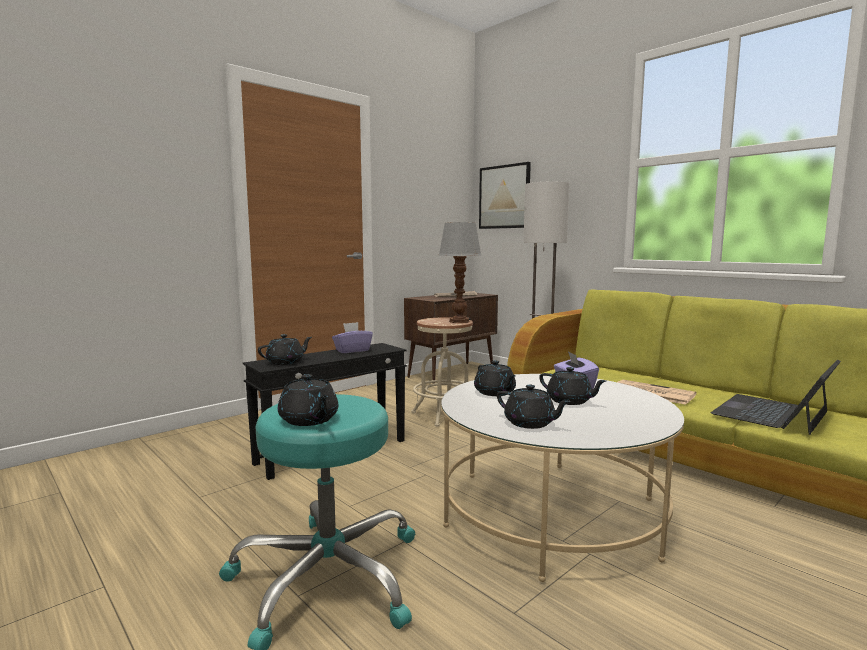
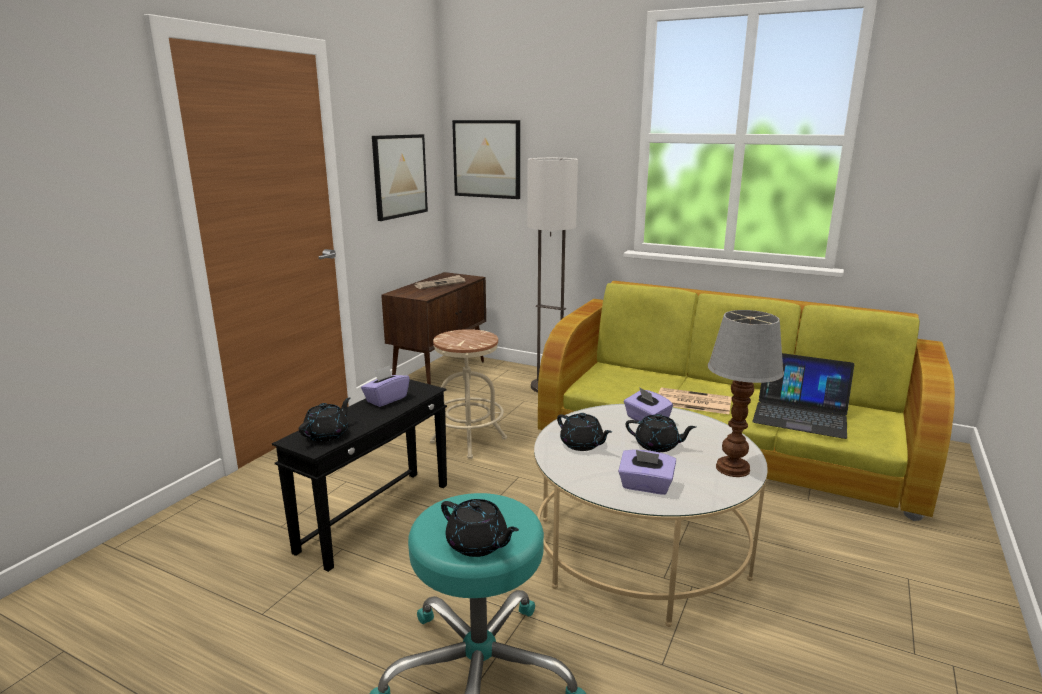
camera: 20 degrees left, 10 degrees up
table lamp [439,222,482,323] -> table lamp moved to [708,310,784,477]
black teapot [497,385,571,429] -> purple tissue box [618,449,676,495]
laptop [710,360,841,435] -> laptop turned 90 degrees counterclockwise [752,353,854,439]
none -> picture [372,134,428,221]

